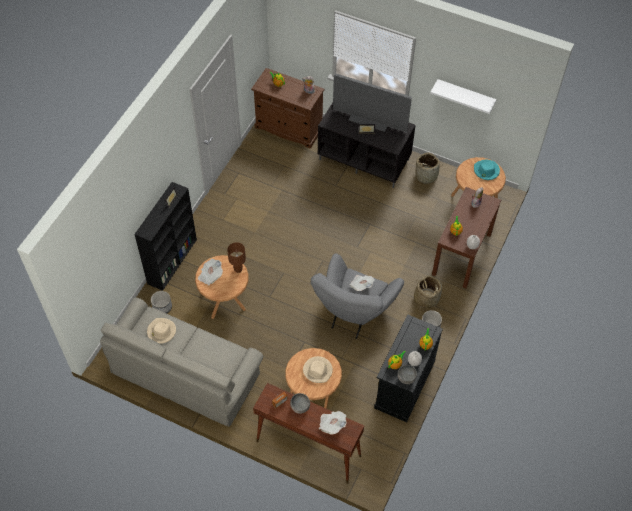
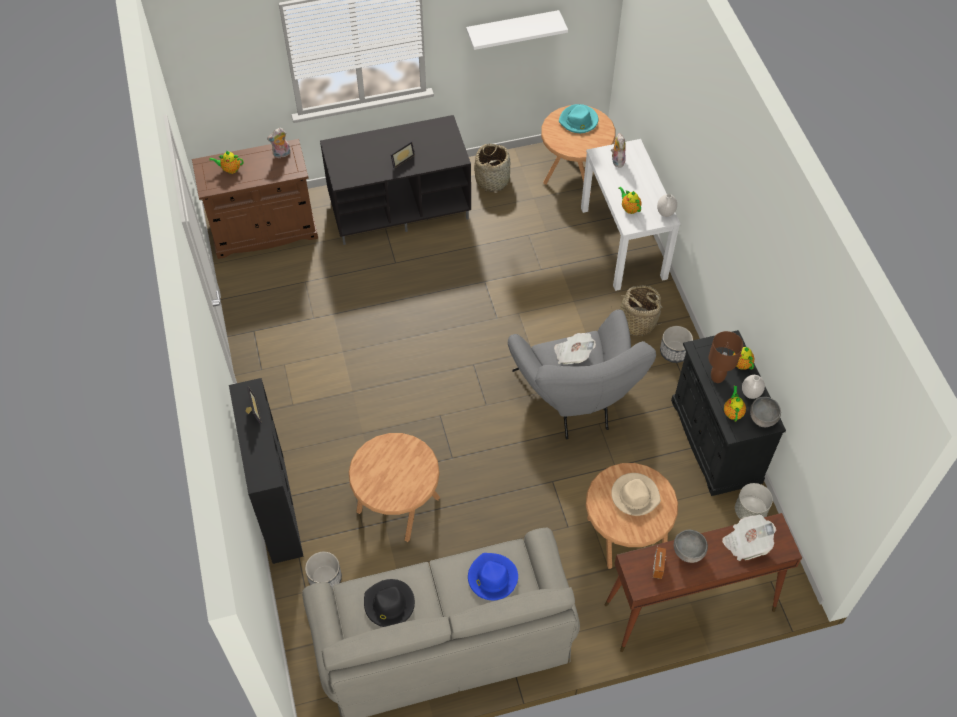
camera: 40 degrees left, 0 degrees up
beige hat [147,318,176,344] -> black hat [364,579,415,627]
newspaper [198,259,223,286] -> none
brown table lamp [227,242,246,273] -> brown table lamp moved to [708,331,743,383]
television [333,73,412,133] -> none
brown console table [432,187,501,288] -> white console table [581,139,681,291]
none -> blue hat [468,553,518,600]
none -> grey planter [735,483,773,519]

